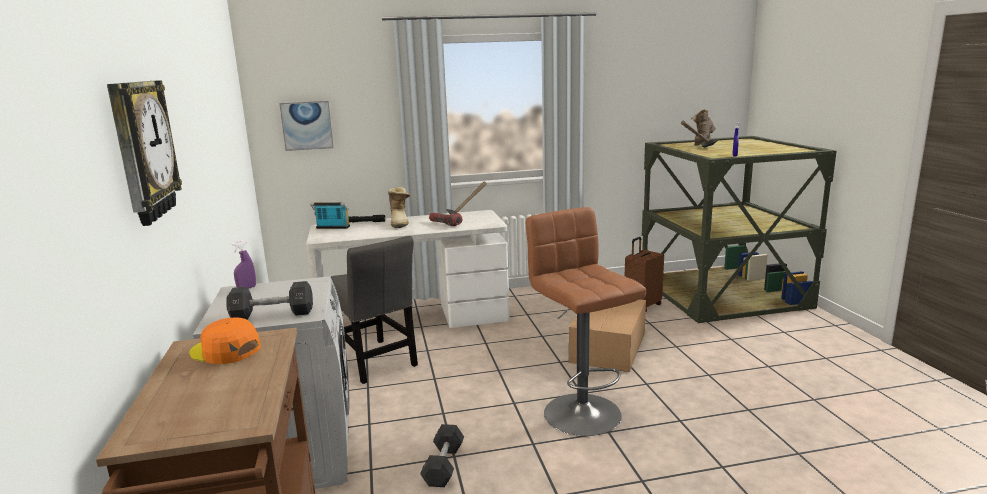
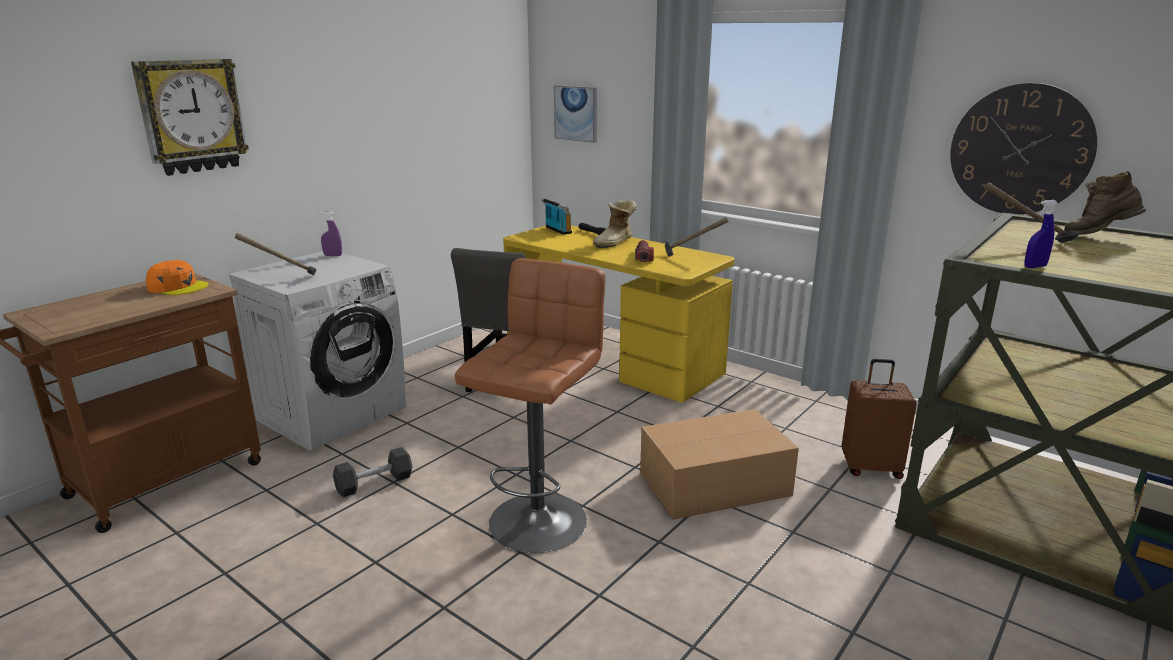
camera: 50 degrees right, 5 degrees up
orange cap [189,318,261,364] -> orange cap turned 120 degrees clockwise [146,260,209,295]
black dumbbell [226,281,313,320] -> hammer [235,233,317,275]
white desk [306,210,510,328] -> yellow desk [503,226,735,402]
none -> wall clock [950,83,1097,214]

